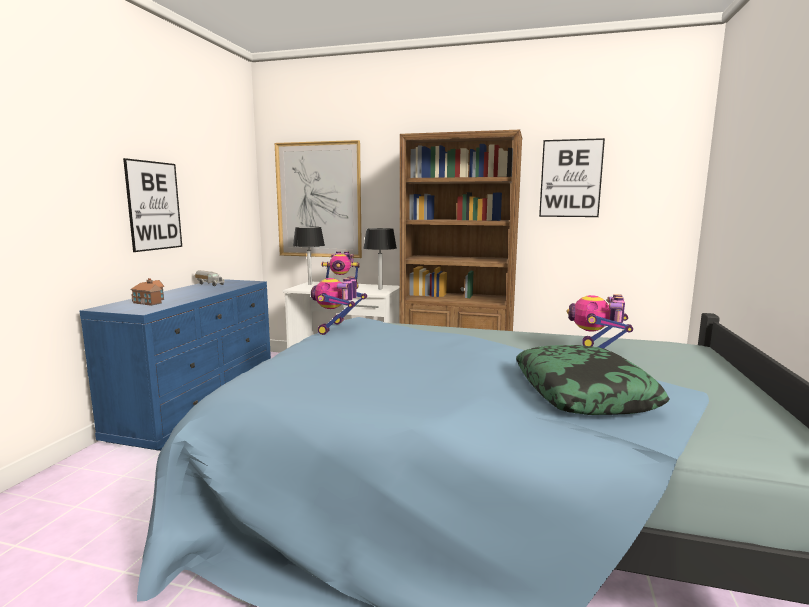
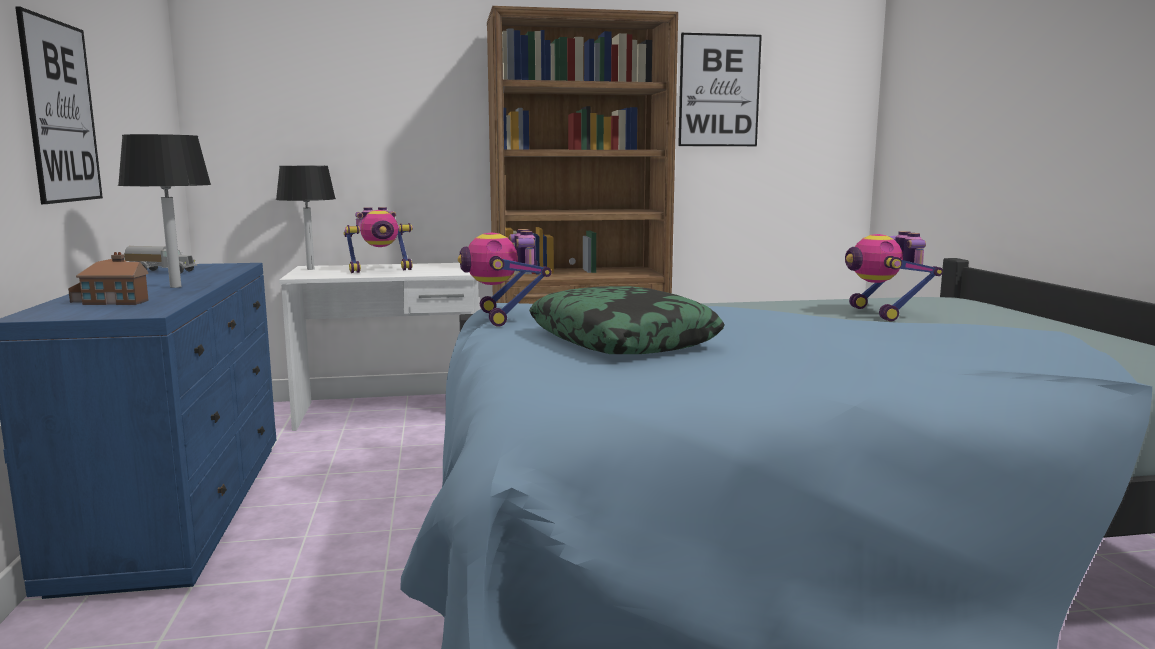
camera: 25 degrees left, 0 degrees up
picture [275,140,362,258] -> none
black table lamp [363,228,397,289] -> black table lamp moved to [118,134,211,288]
pillow [516,345,670,415] -> pillow moved to [529,286,725,354]

